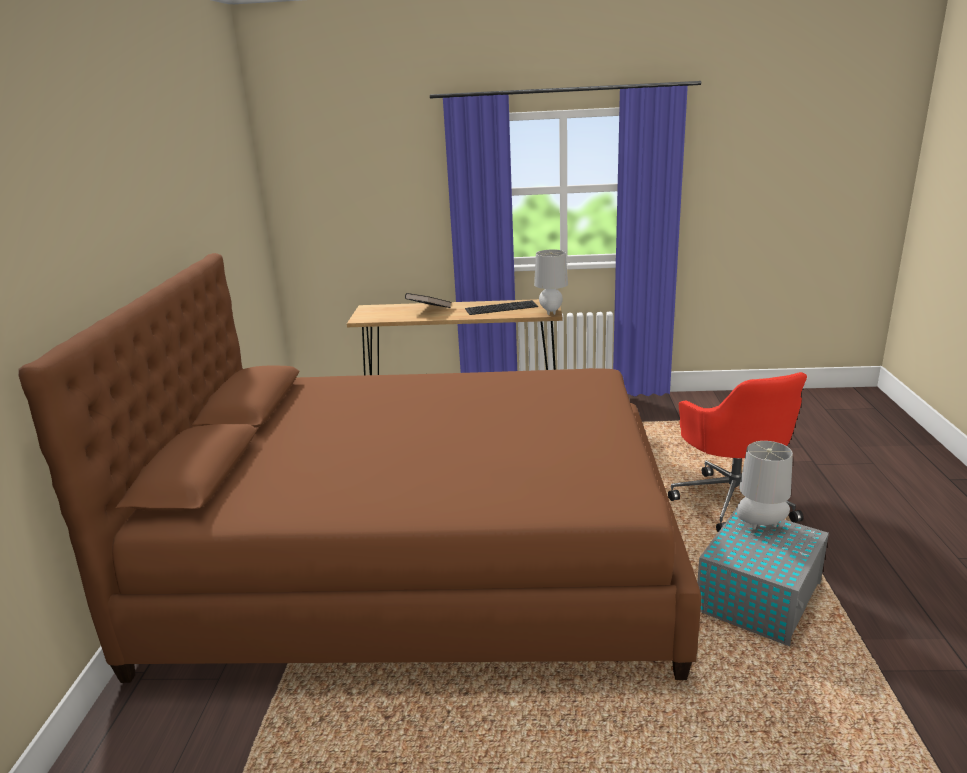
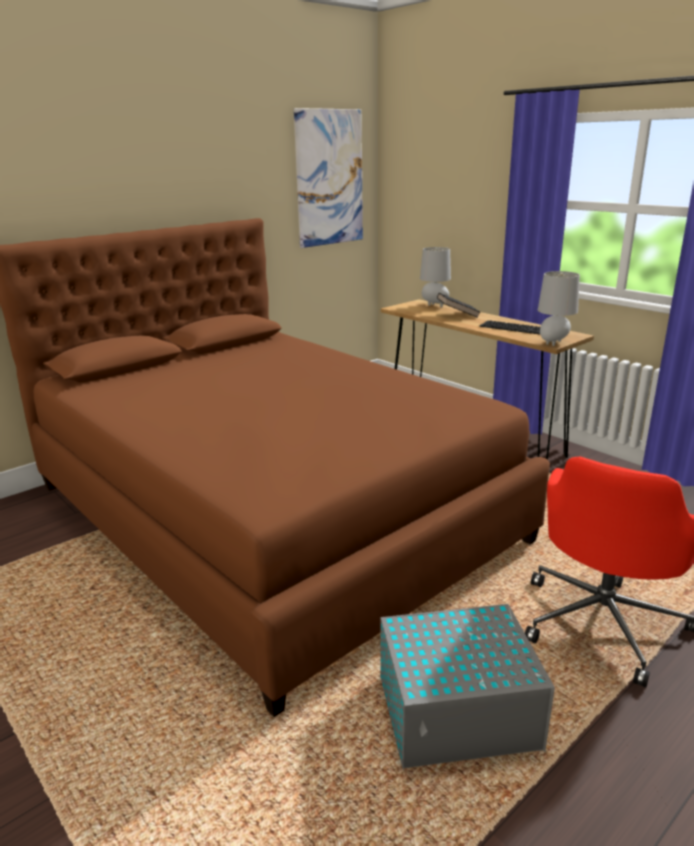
camera: 45 degrees right, 0 degrees up
grey table lamp [737,441,793,530] -> grey table lamp moved to [420,247,451,308]
none -> picture [294,108,363,248]

